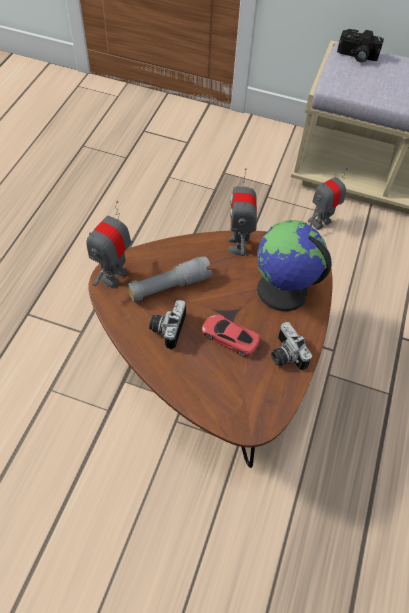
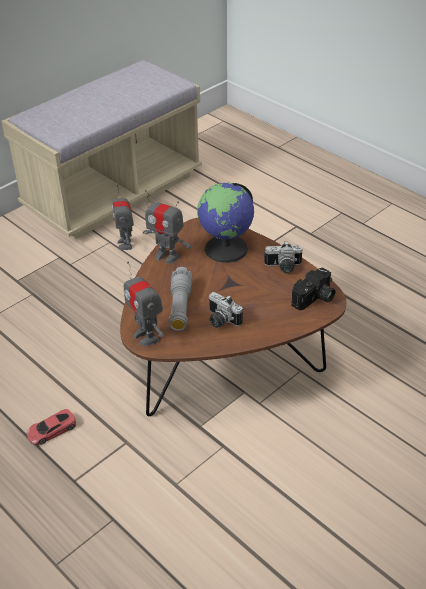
camera: 60 degrees left, 15 degrees down
red toy car [201,315,260,357] -> red toy car moved to [27,409,76,445]
camera [337,29,384,62] -> camera moved to [291,267,335,311]

